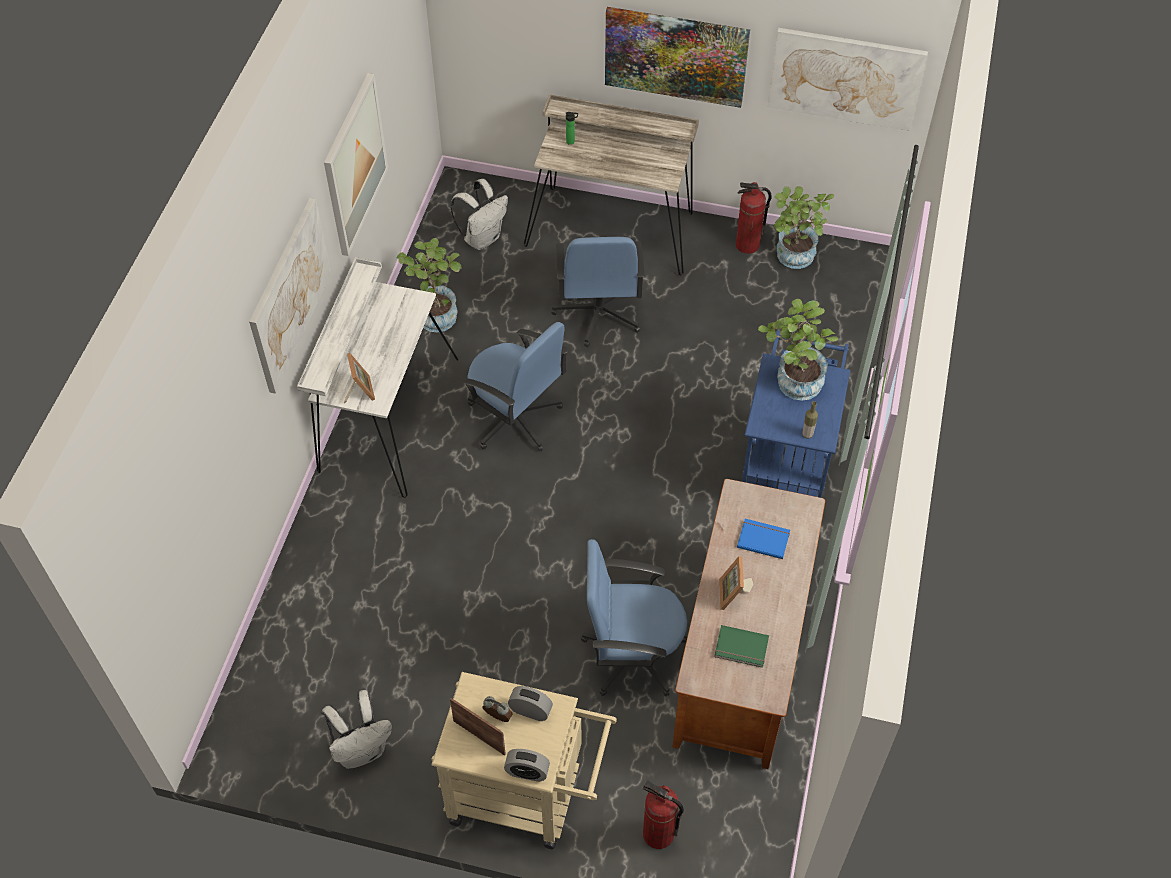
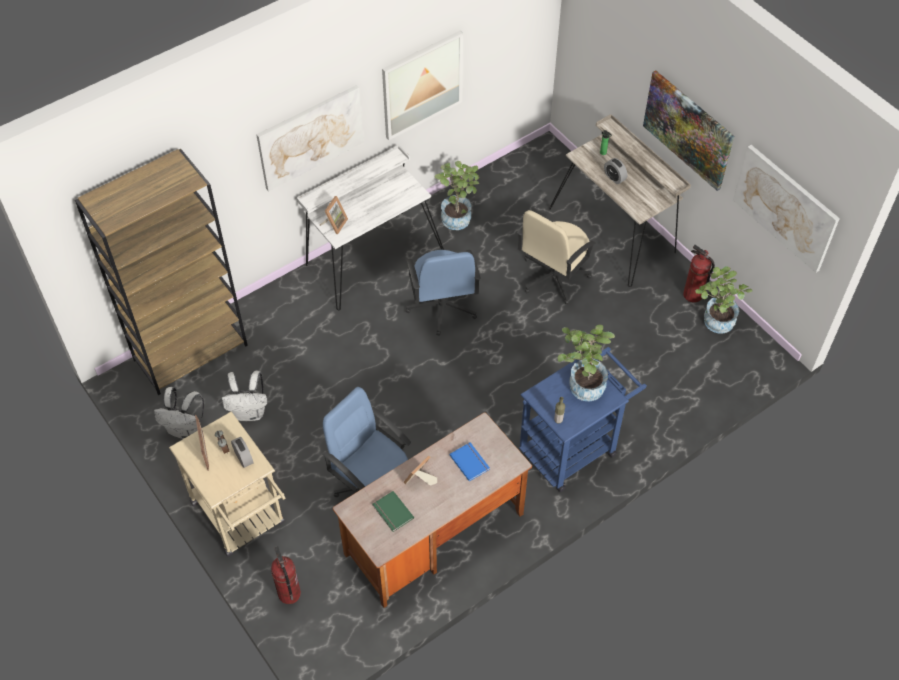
camera: 40 degrees right, 0 degrees up
white backpack [451,179,508,250] -> white backpack moved to [222,370,267,421]
alarm clock [504,749,550,782] -> alarm clock moved to [604,158,628,184]
blue office chair [551,237,645,347] -> beige office chair [517,210,596,304]
none -> brown bookcase [75,149,248,395]

